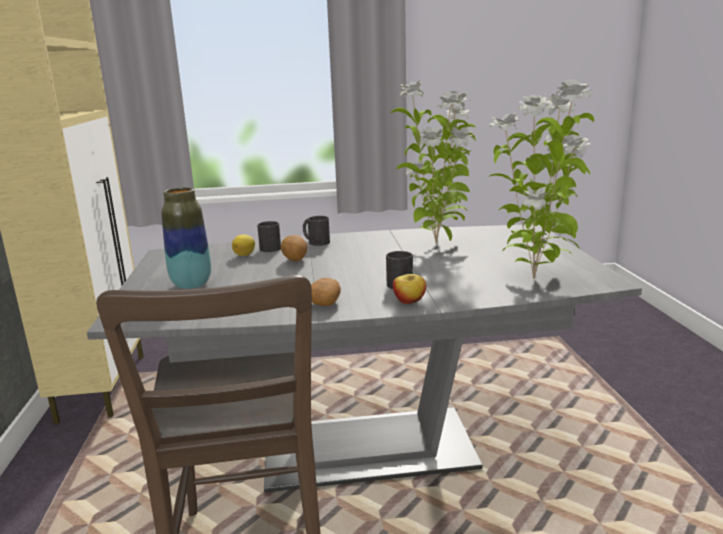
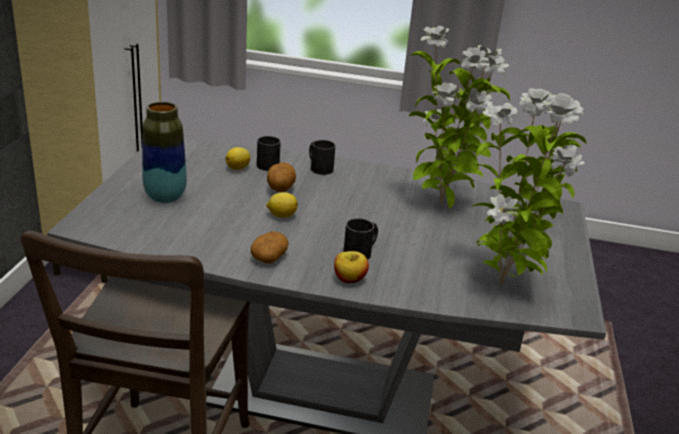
camera: 15 degrees right, 10 degrees up
none -> lemon [266,192,298,218]

